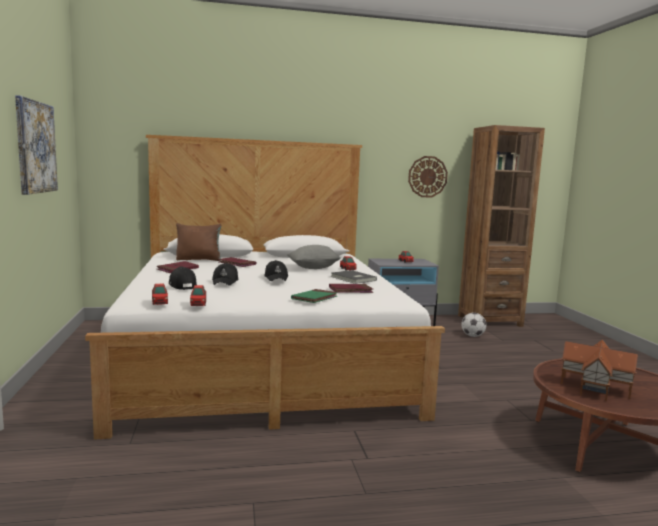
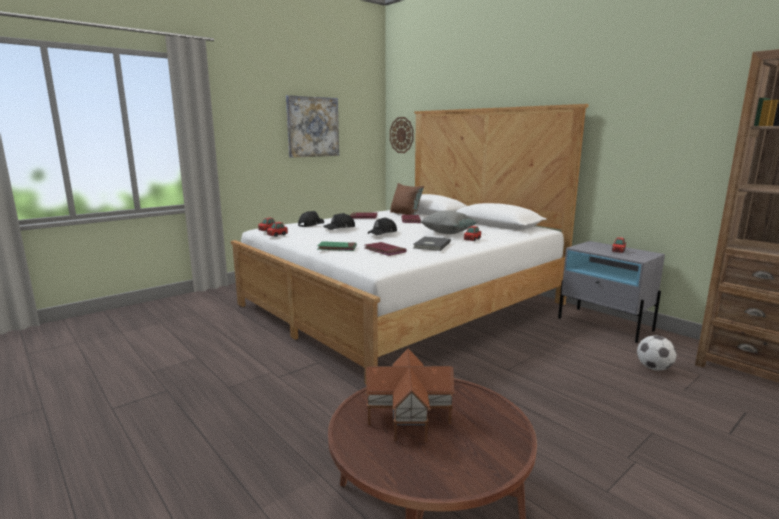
camera: 60 degrees right, 5 degrees up
wall clock [408,156,448,198] -> wall clock moved to [390,117,414,153]

